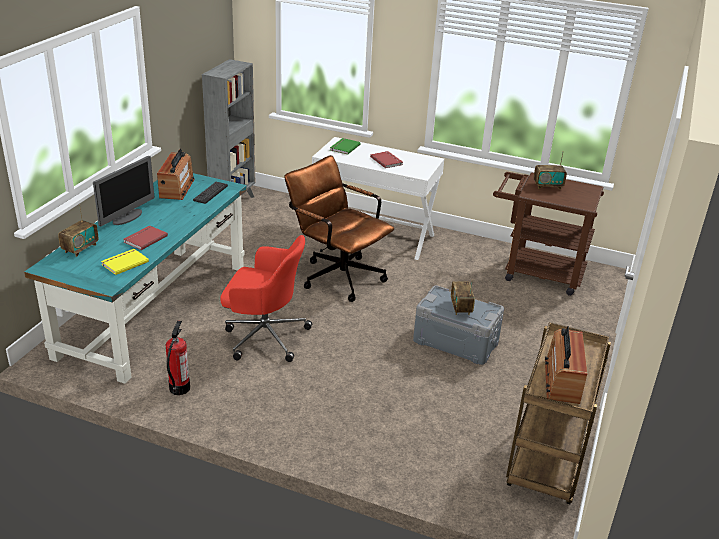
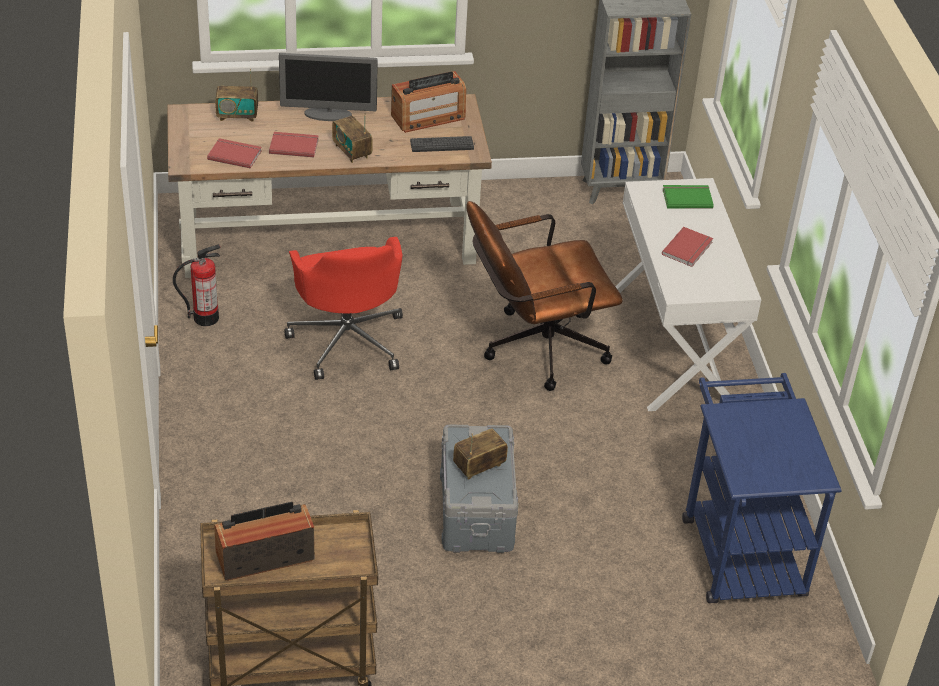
camera: 60 degrees right, 10 degrees up
turquoise desk [24,173,247,384] -> brown desk [167,94,492,278]
yellow book [101,249,149,275] -> red book [207,138,262,169]
brown office chair [284,155,394,302] -> brown office chair turned 120 degrees counterclockwise [466,201,623,391]
brown cart [493,172,604,296] -> blue cart [682,373,842,603]
radio [534,151,567,189] -> radio moved to [332,113,373,163]

